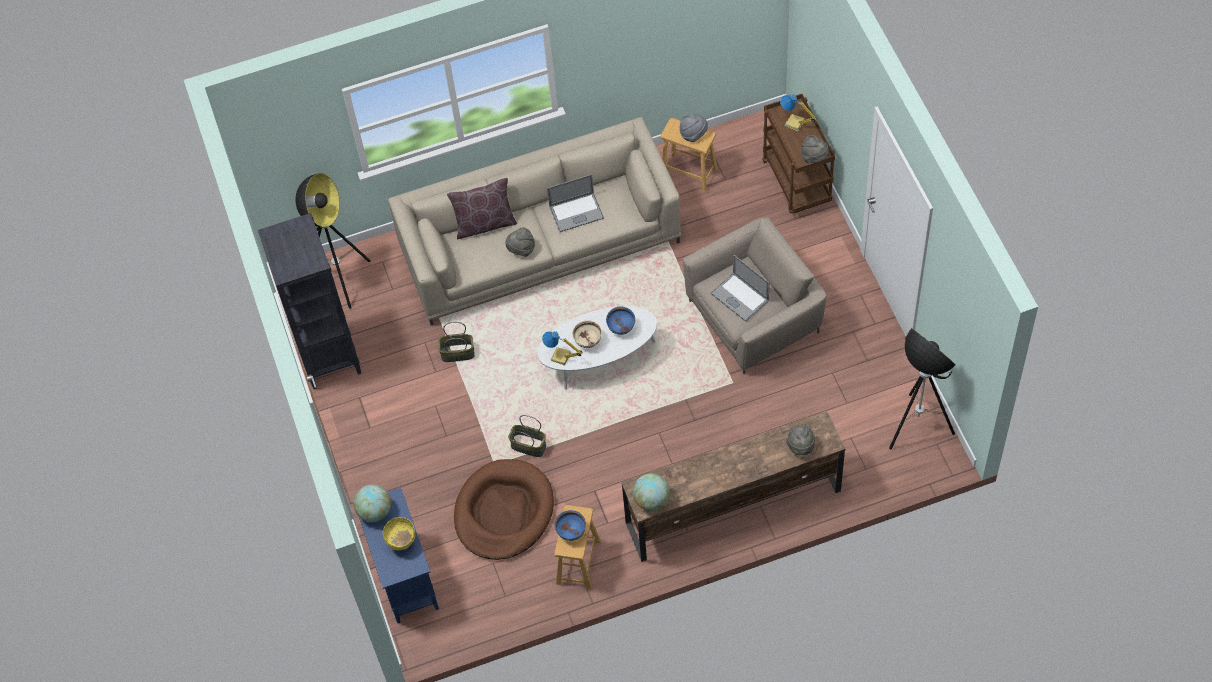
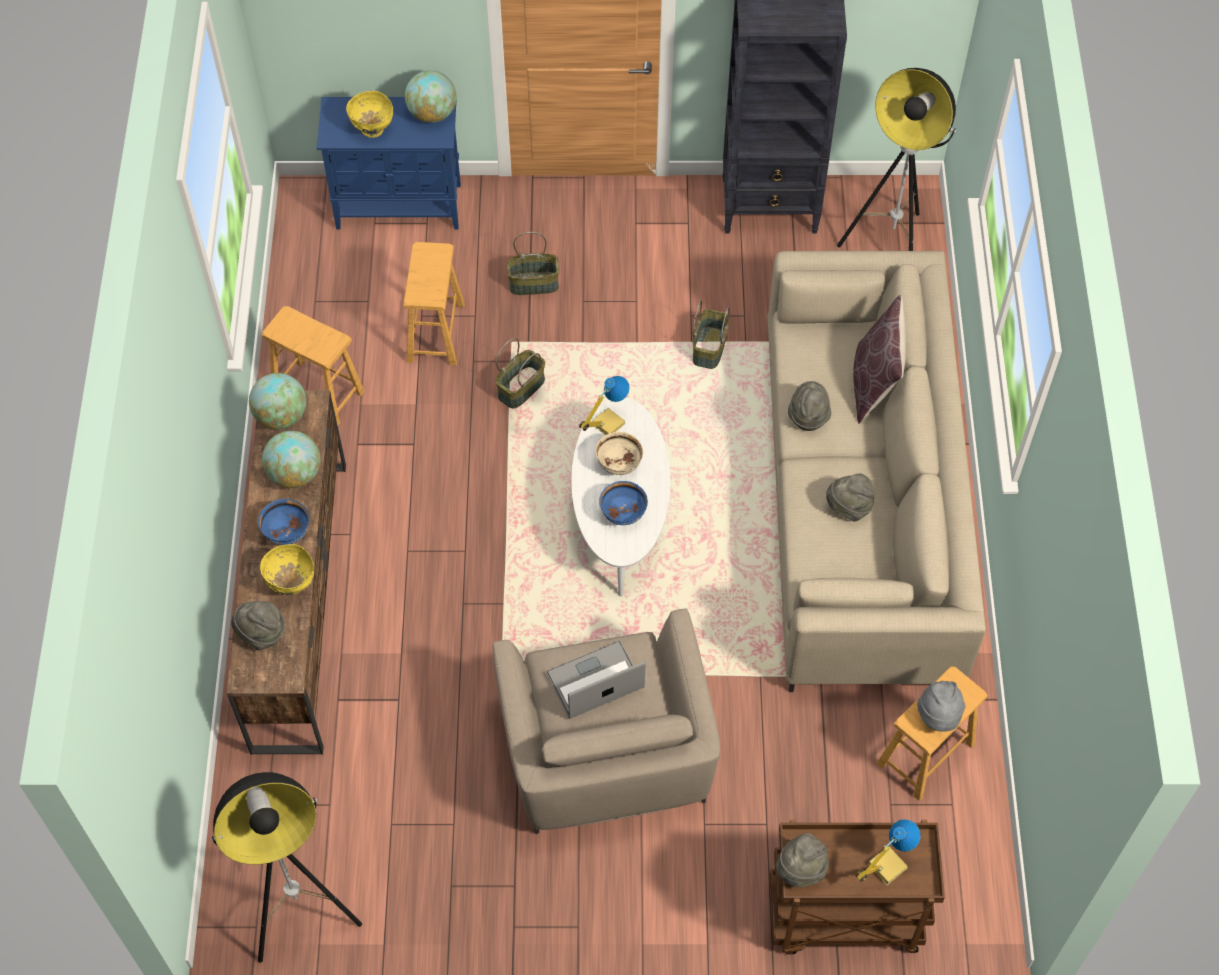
camera: 105 degrees right, 0 degrees up
brown dog bed [454,459,554,560] -> brown stool [404,242,465,365]
laptop [547,174,604,232] -> grey hat [826,474,874,522]
blue bowl [554,510,586,541] -> blue bowl moved to [258,499,309,545]
none -> yellow bowl [260,544,314,595]
none -> globe [262,431,321,488]
none -> basket [507,232,559,295]

